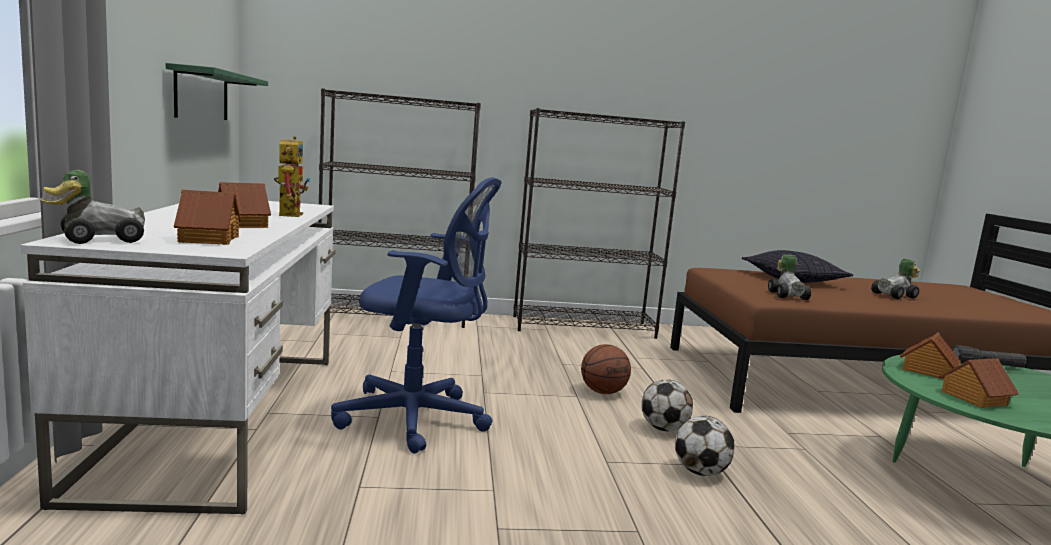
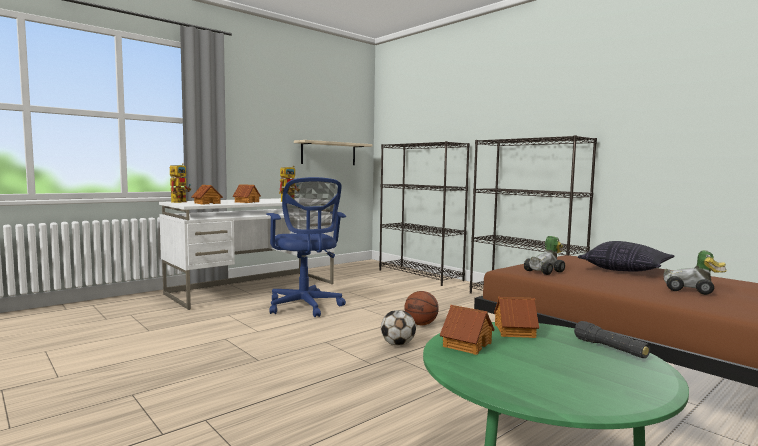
camera: 55 degrees right, 5 degrees down
toy car [40,169,145,244] -> toy robot [170,163,191,203]
green shelf [166,63,268,120] -> beige shelf [294,140,372,165]
football [675,416,735,476] -> none

